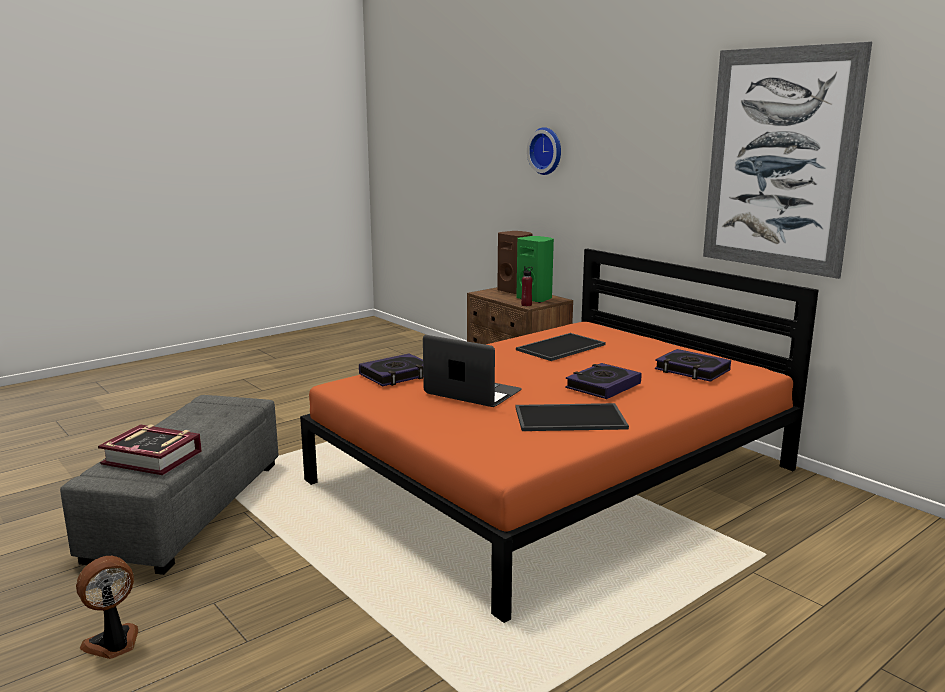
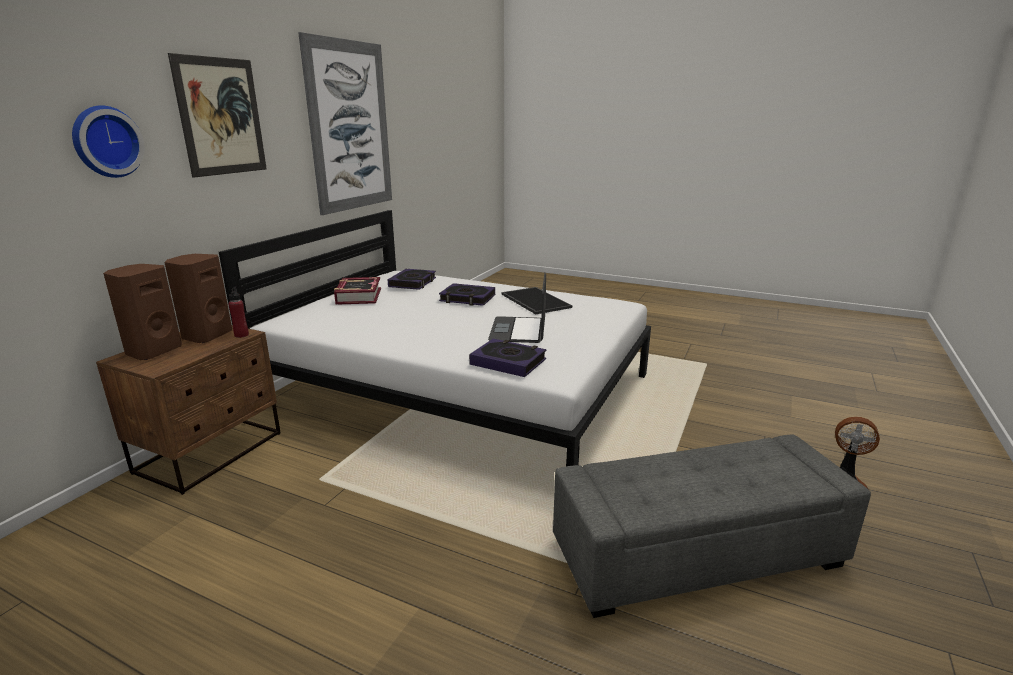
camera: 115 degrees left, 5 degrees up
book [98,424,202,475] -> book moved to [334,277,381,305]
orange bed [300,249,818,623] -> white bed [219,210,651,466]
green speaker [516,236,554,303] -> brown speaker [164,254,232,343]
tray [516,333,606,361] -> none
none -> picture [168,53,267,178]

